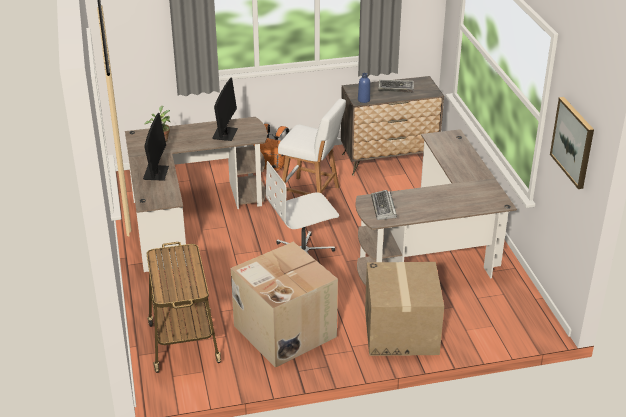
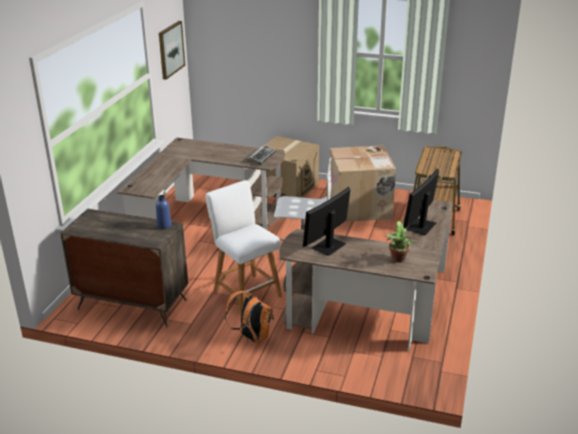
camera: 150 degrees left, 5 degrees down
keyboard [378,80,414,92] -> none

